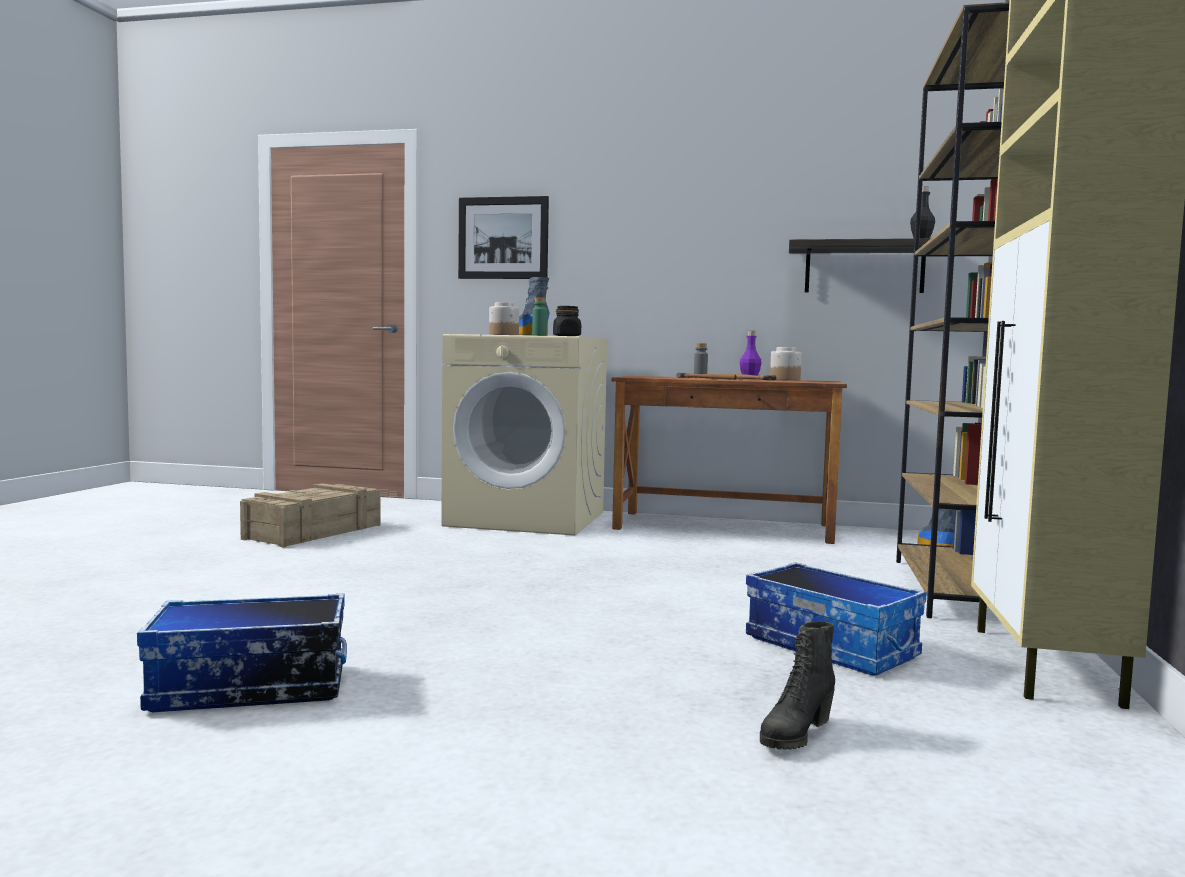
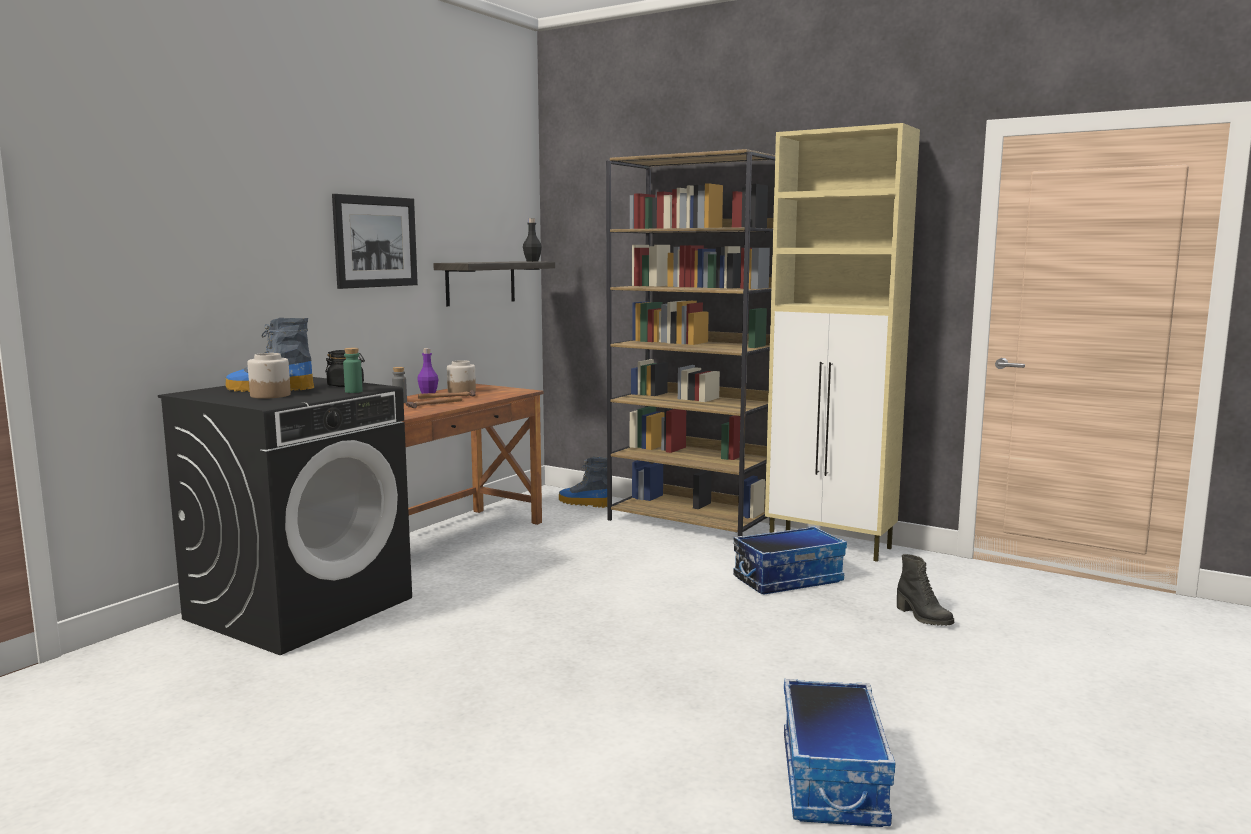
camera: 70 degrees left, 5 degrees up
crate [240,483,380,548] -> none
beige washing machine [441,334,608,536] -> black washing machine [158,377,412,655]
picture [458,196,549,279] -> picture moved to [332,194,418,289]

